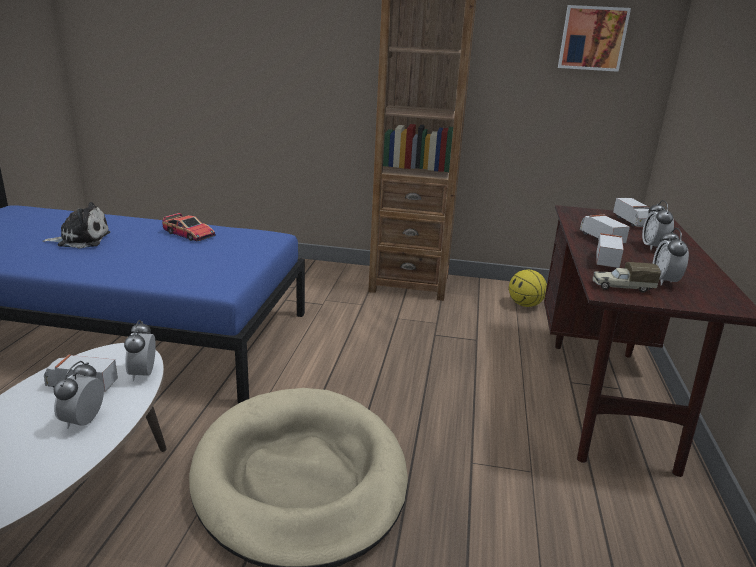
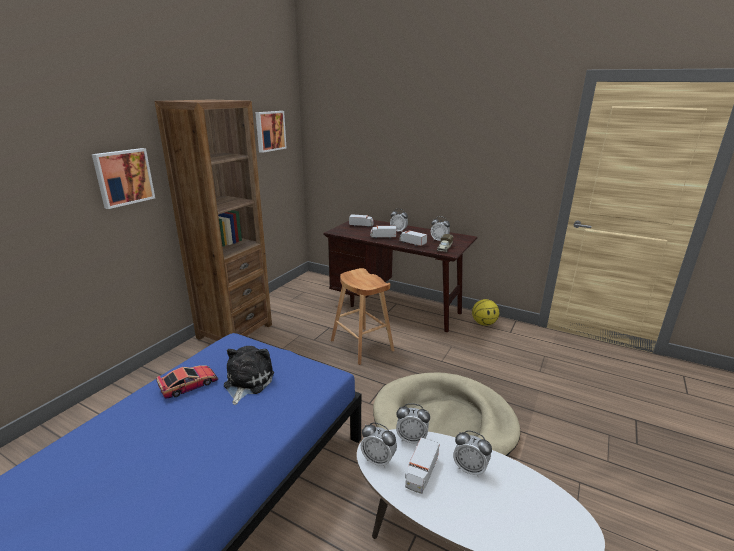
camera: 70 degrees left, 0 degrees up
plush toy [43,202,110,248] -> plush toy moved to [224,346,274,405]
basketball [509,269,547,307] -> basketball moved to [472,299,499,326]
none -> picture [92,148,155,209]
none -> brown stool [331,268,394,365]
none -> alarm clock [361,422,397,468]

